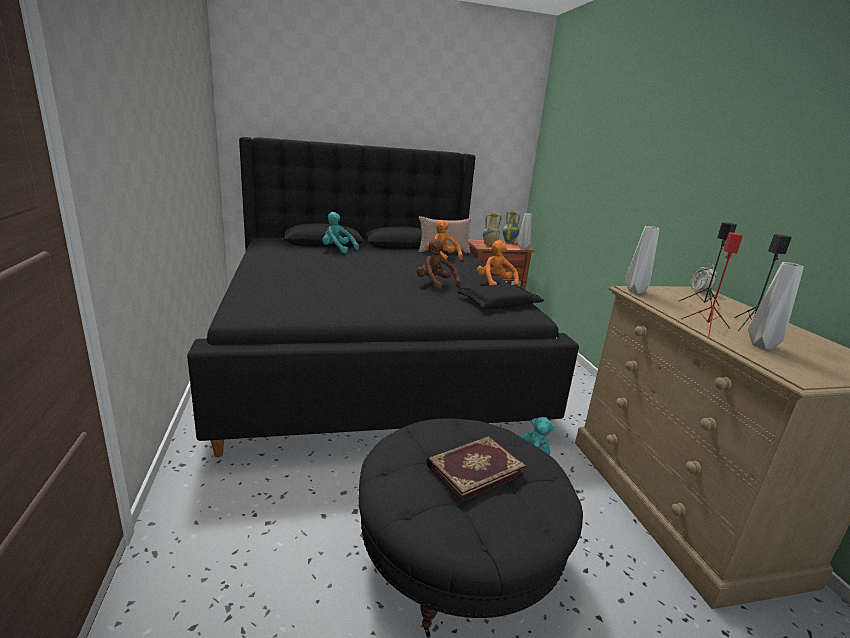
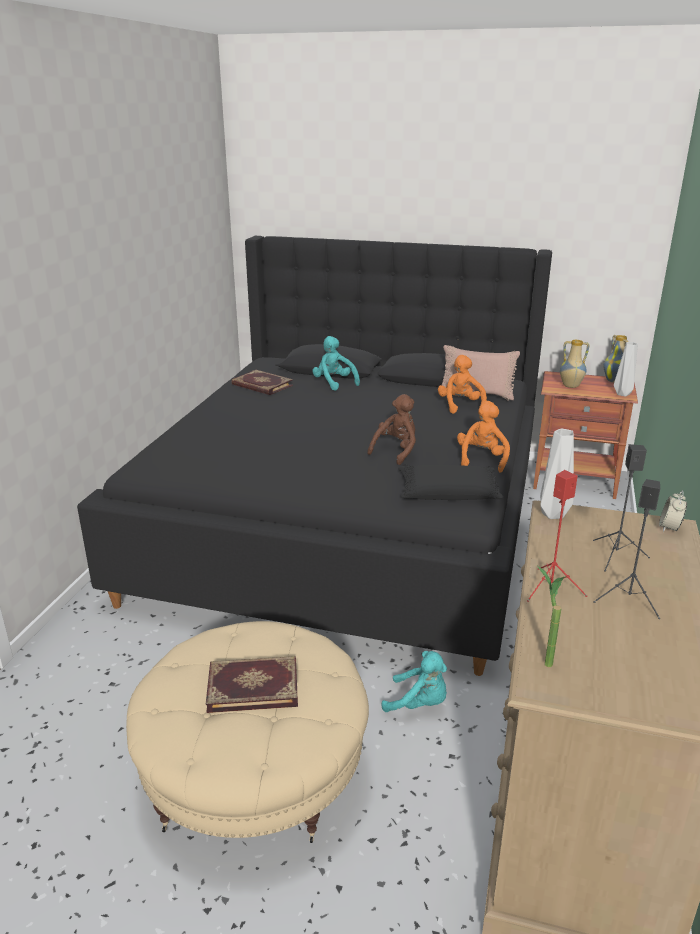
camera: 30 degrees right, 5 degrees up
black ottoman [359,418,583,638] -> beige ottoman [126,621,369,843]
brown plush toy [417,239,461,290] -> brown plush toy turned 45 degrees clockwise [367,394,416,465]
grey vase [748,262,804,350] -> none
none -> book [231,370,293,395]
none -> potted plant [538,566,566,667]

